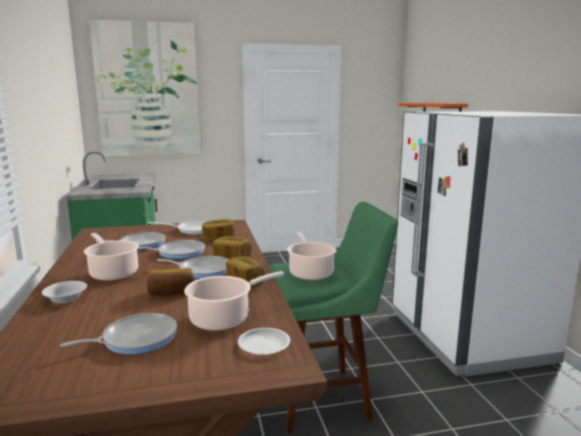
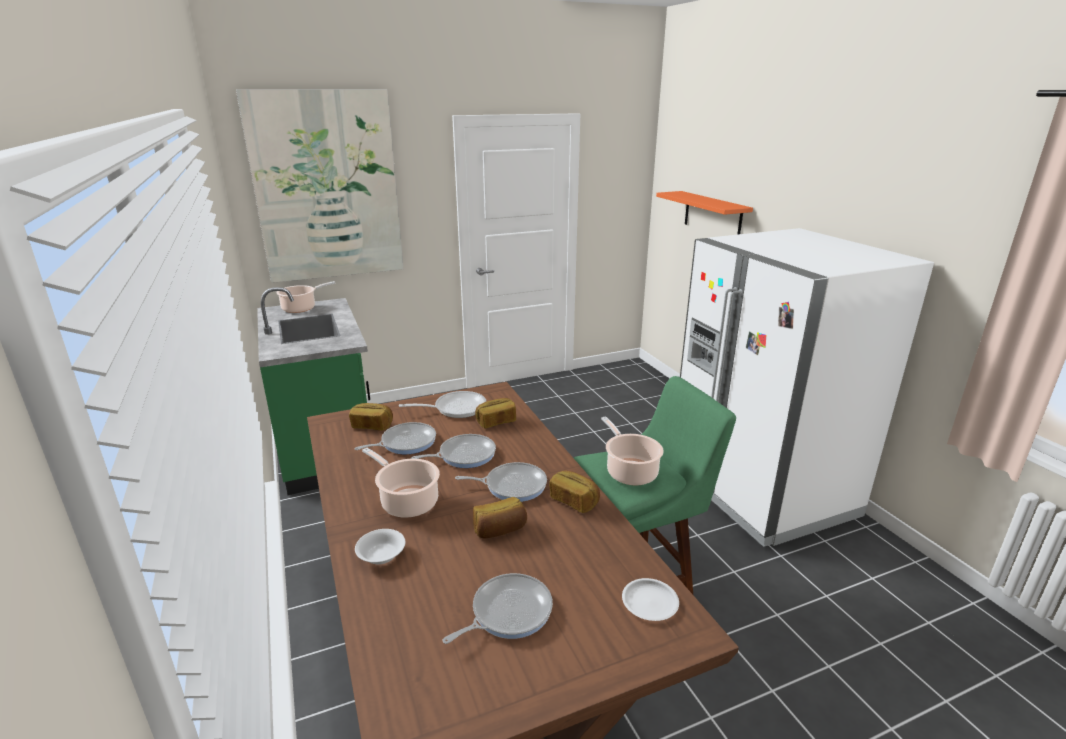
camera: 10 degrees left, 10 degrees up
cooking pot [184,271,284,331] -> cooking pot moved to [276,281,335,313]
bread [213,236,252,259] -> bread moved to [349,403,393,431]

